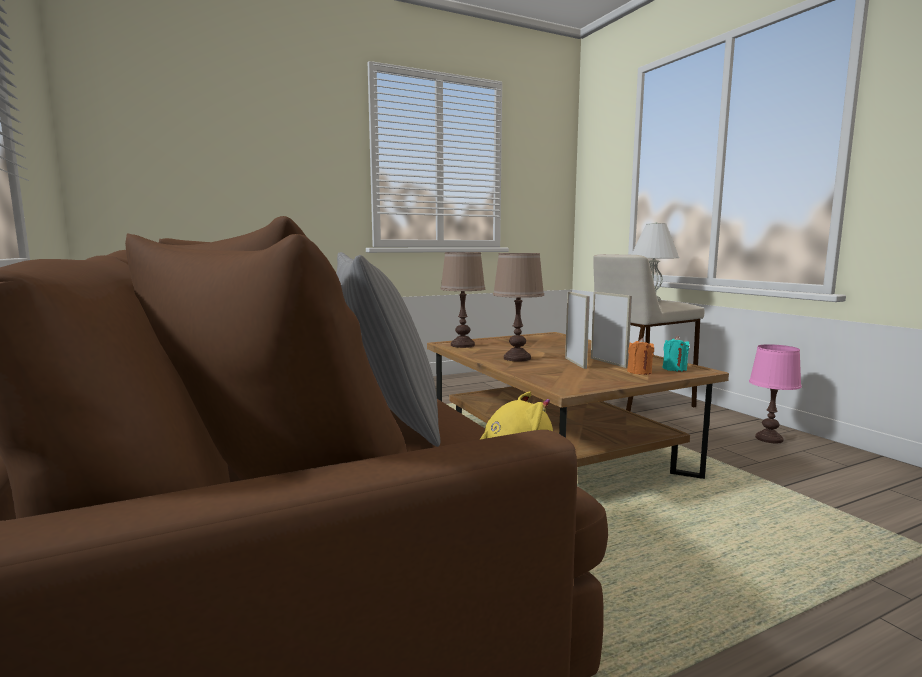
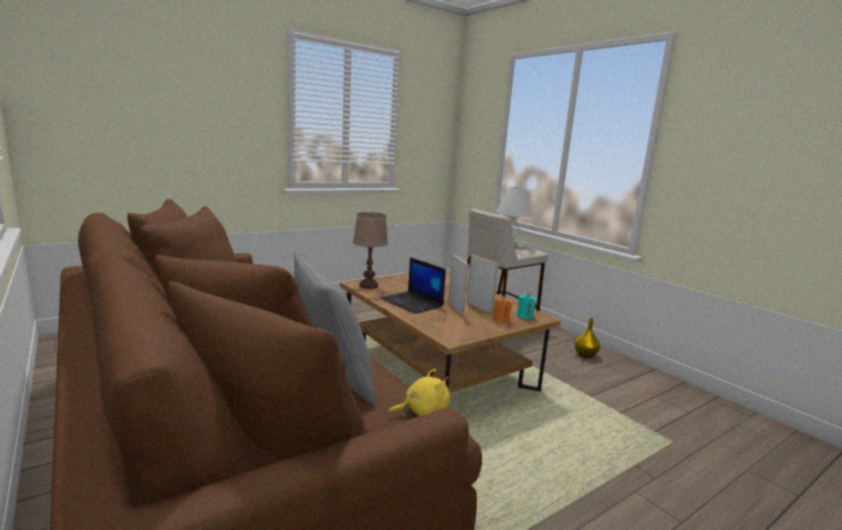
camera: 10 degrees left, 5 degrees up
brown table lamp [493,253,544,362] -> laptop [381,257,446,314]
pink table lamp [749,344,802,444] -> yellow vase [575,318,600,358]

